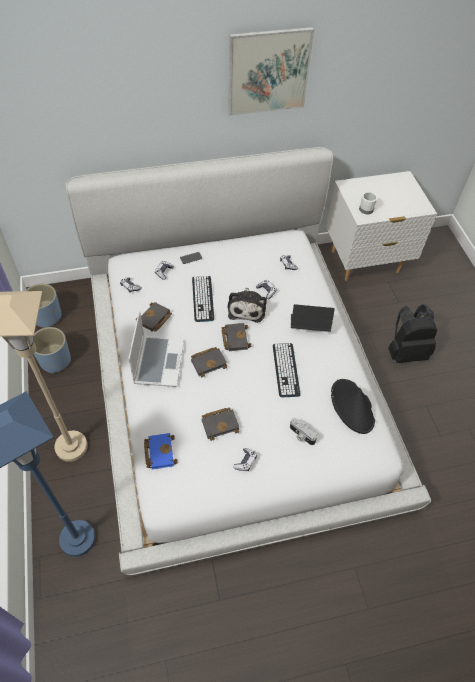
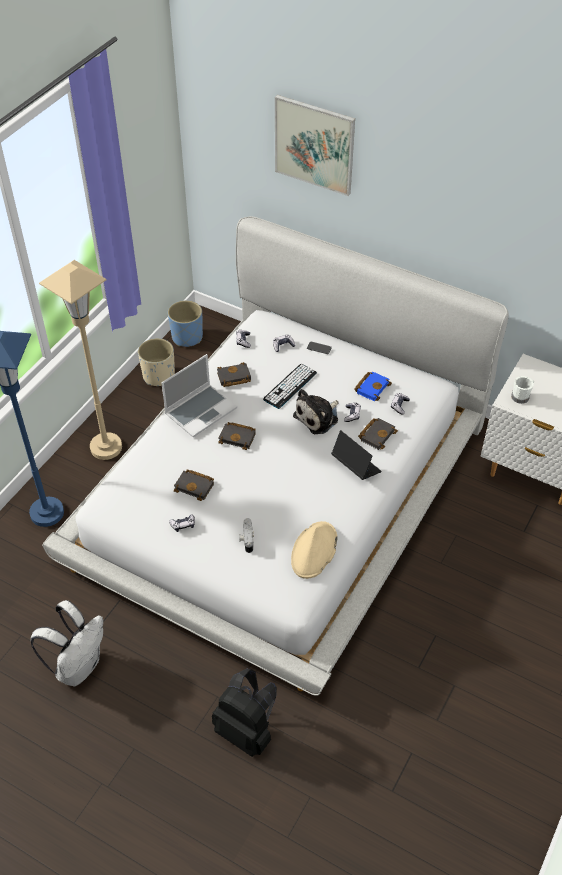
camera: 45 degrees right, 5 degrees down
blue planter [33,327,71,373] -> beige planter [138,338,175,386]
blue book [144,433,178,470] -> blue book moved to [354,372,392,401]
black book [222,323,252,351] -> black book moved to [358,418,398,450]
picture [228,27,314,116] -> picture moved to [275,95,355,196]
keyboard [273,343,300,397] -> none
black hat [331,379,375,434] -> beige hat [291,521,337,579]
black backpack [388,304,437,363] -> black backpack moved to [212,669,277,757]
none -> white backpack [31,600,103,687]

